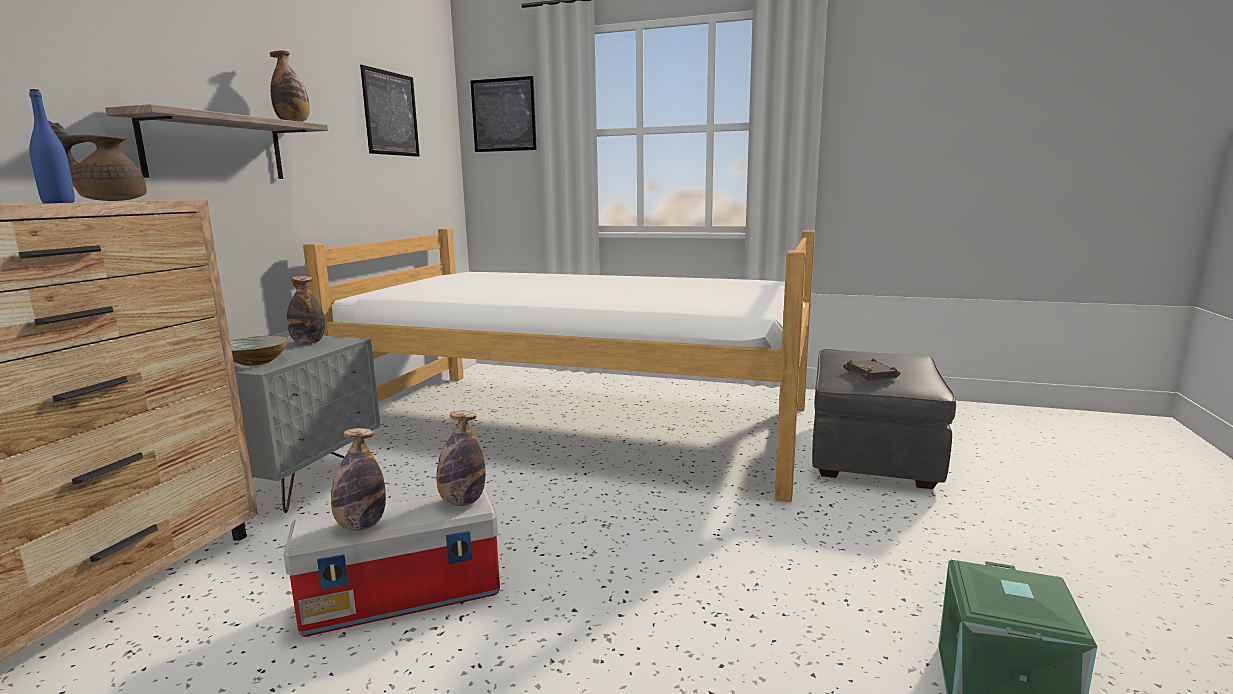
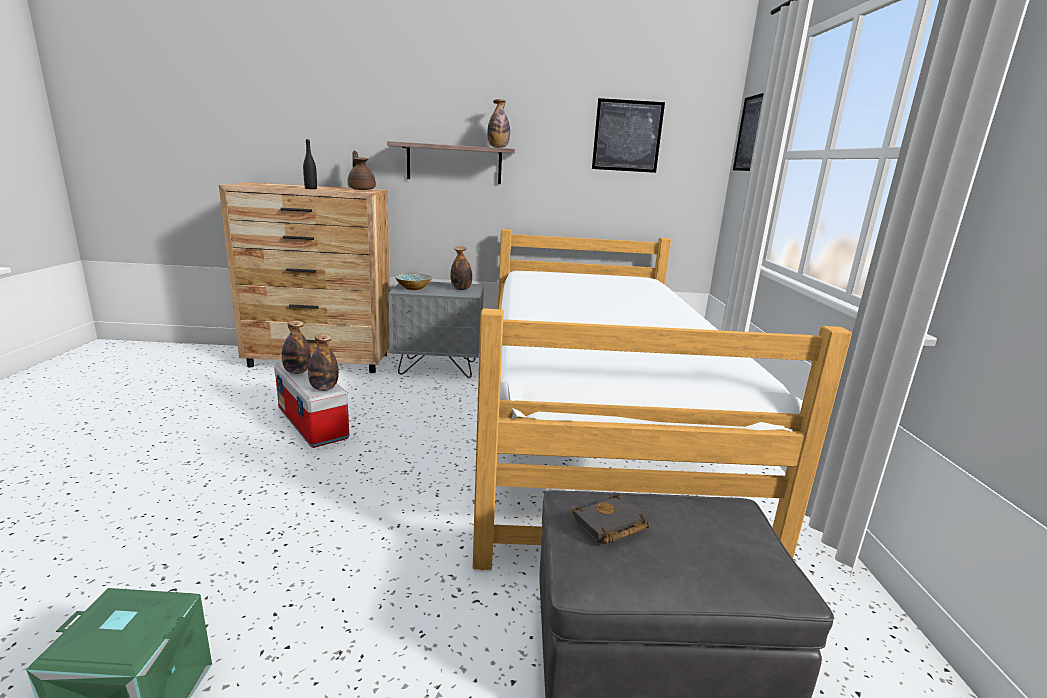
camera: 70 degrees right, 5 degrees up
blue bottle [29,89,75,203] -> black bottle [303,139,317,189]

